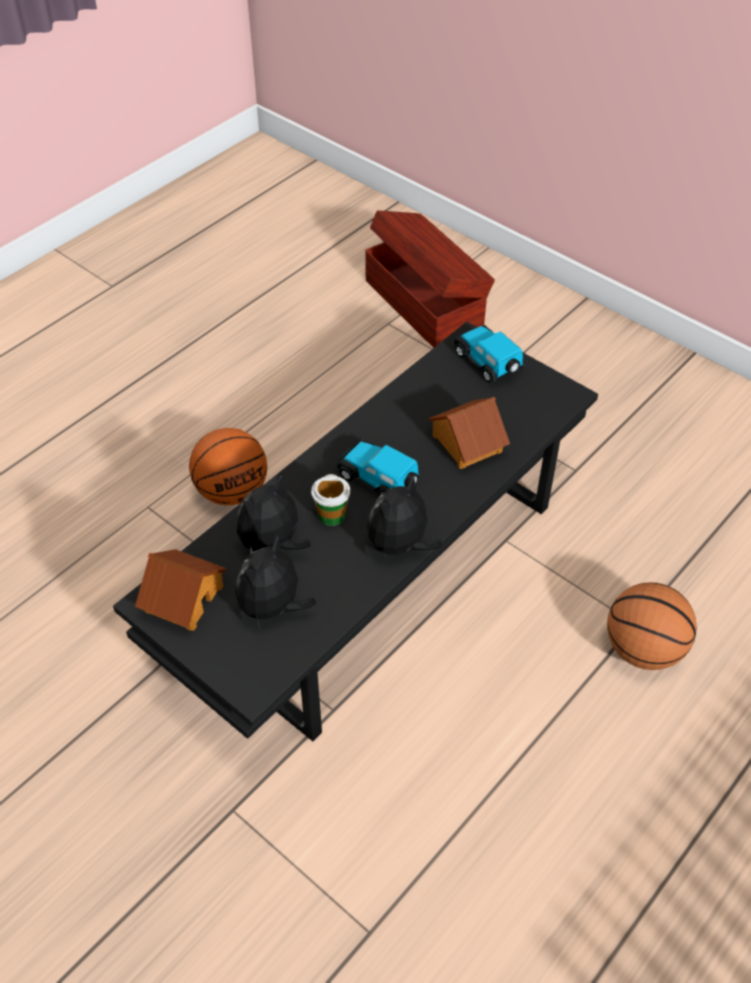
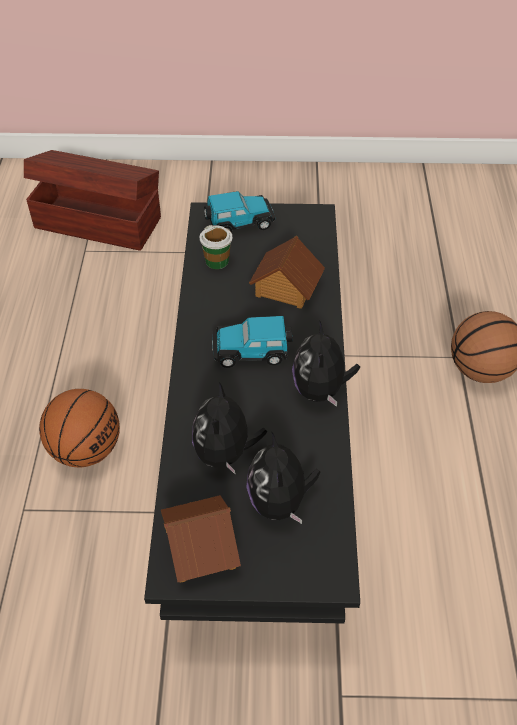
camera: 40 degrees left, 0 degrees up
cup [311,474,350,526] -> cup moved to [200,225,232,269]
toy car [454,325,525,383] -> toy car turned 150 degrees clockwise [204,191,275,233]

